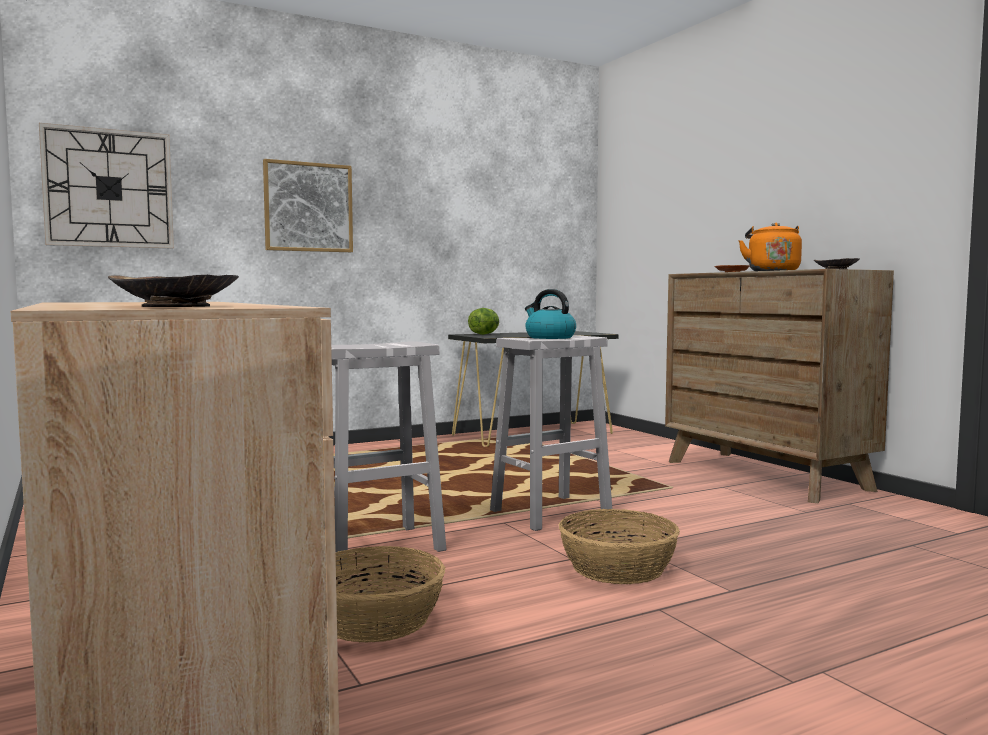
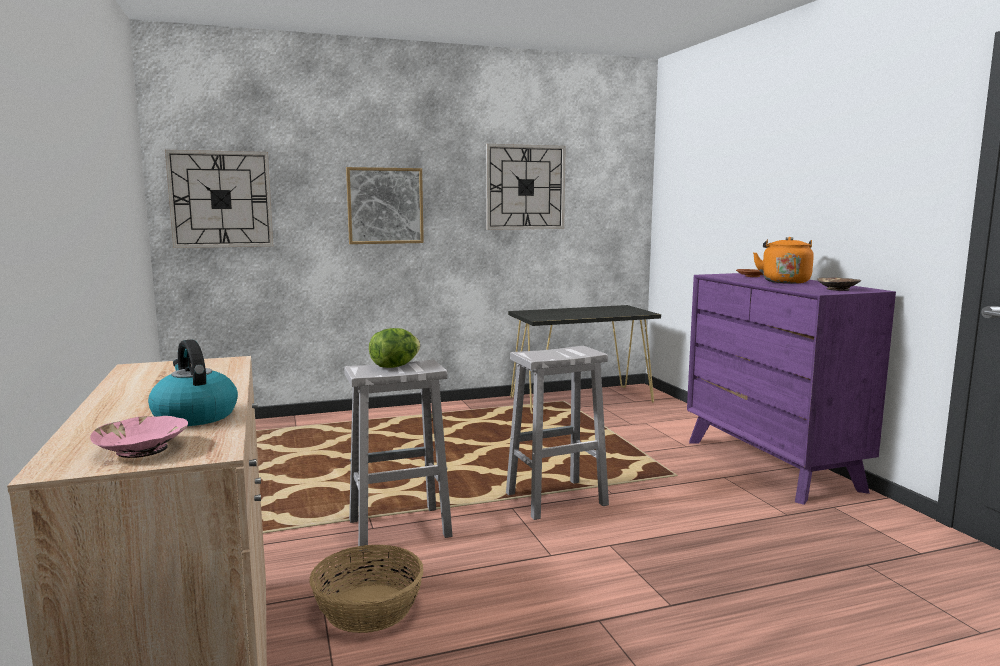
camera: 10 degrees right, 5 degrees up
brown bowl [108,275,239,307] -> pink bowl [90,416,188,458]
lettuce [468,308,499,335] -> lettuce moved to [369,328,420,368]
kettle [525,289,576,339] -> kettle moved to [148,339,238,426]
basket [559,509,680,584] -> none
brown dresser [665,269,894,503] -> purple dresser [687,273,896,505]
none -> wall clock [486,144,566,230]

